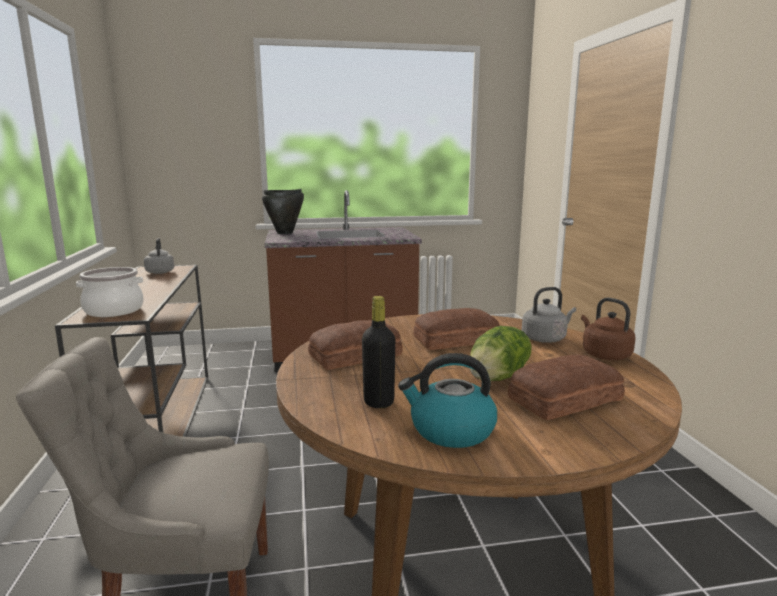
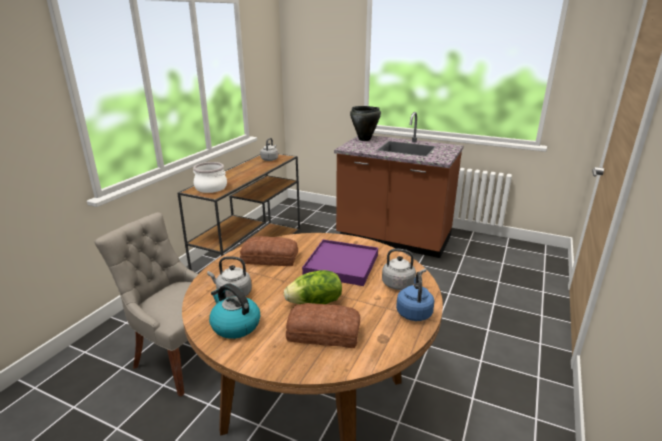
camera: 35 degrees right, 10 degrees up
black bottle [362,296,395,408] -> grey kettle [207,256,252,298]
bread [413,308,500,350] -> purple tray [302,239,378,286]
brown kettle [581,297,636,360] -> blue kettle [396,272,434,321]

